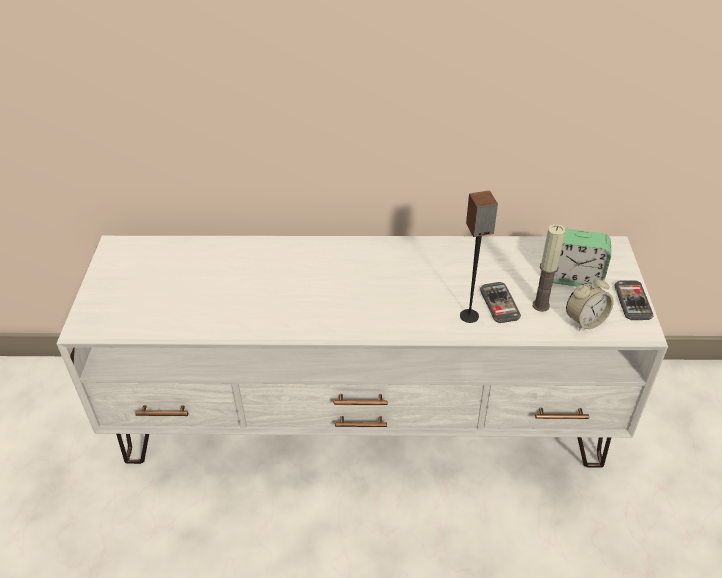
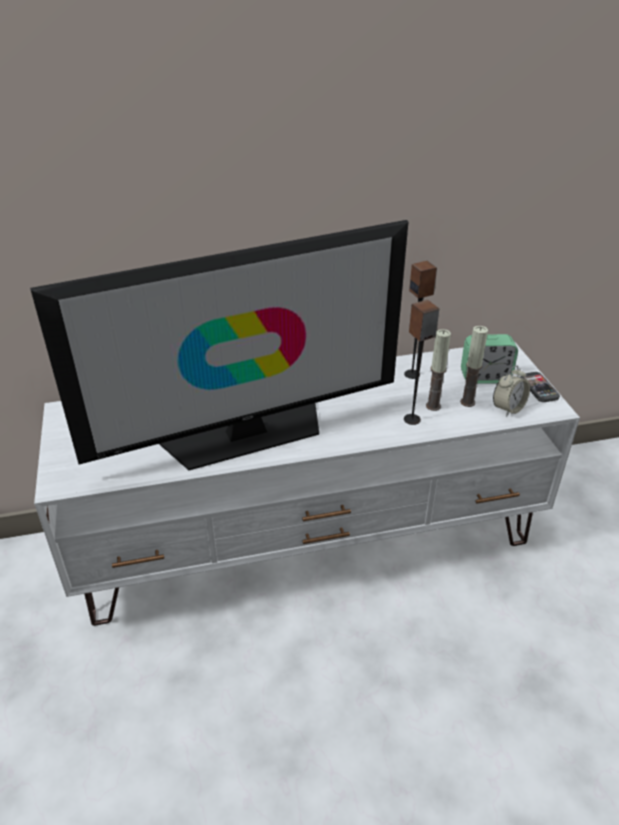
camera: 15 degrees left, 5 degrees down
phone [480,282,521,323] -> candle [426,329,451,411]
none -> television [30,220,409,470]
none -> speaker [404,261,437,379]

